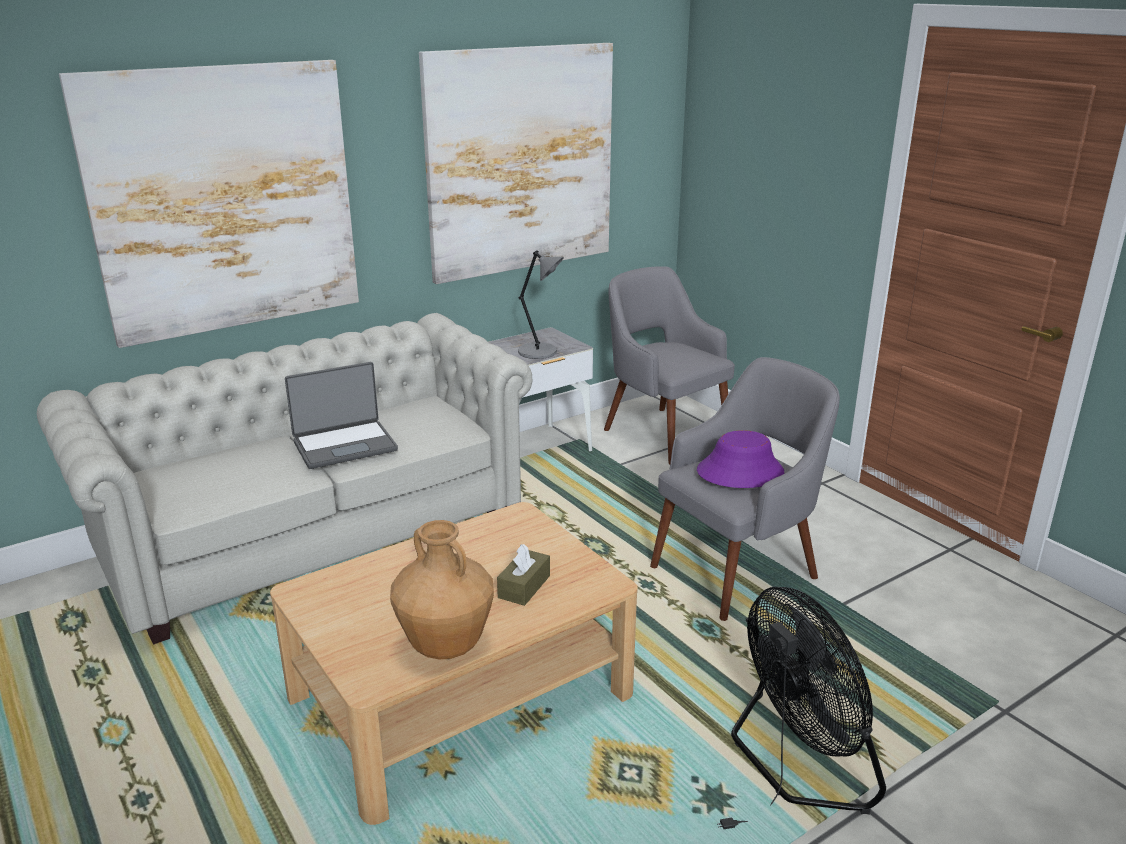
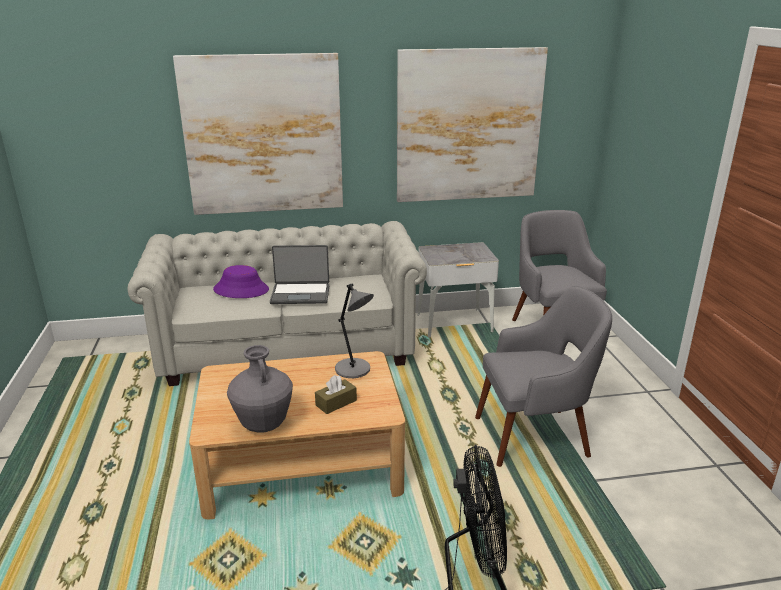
camera: 25 degrees right, 0 degrees up
brown vase [390,520,494,660] -> grey vase [227,345,293,433]
grey table lamp [518,250,564,359] -> grey table lamp moved to [335,283,374,378]
purple hat [697,430,784,488] -> purple hat moved to [213,265,269,298]

